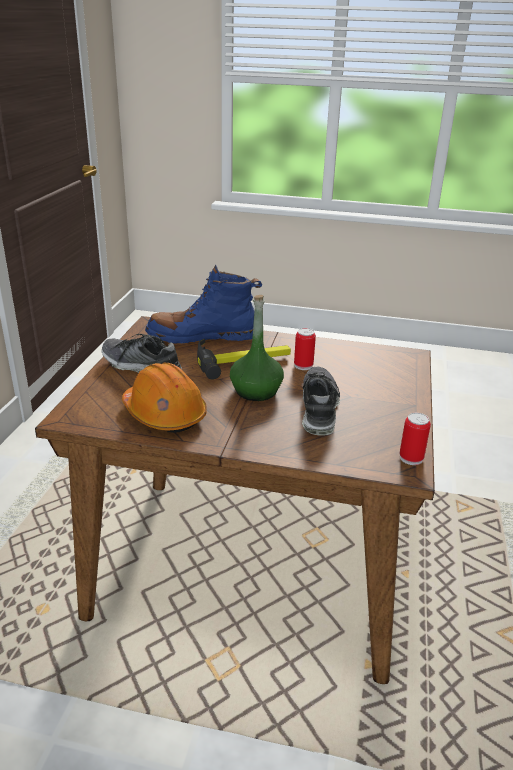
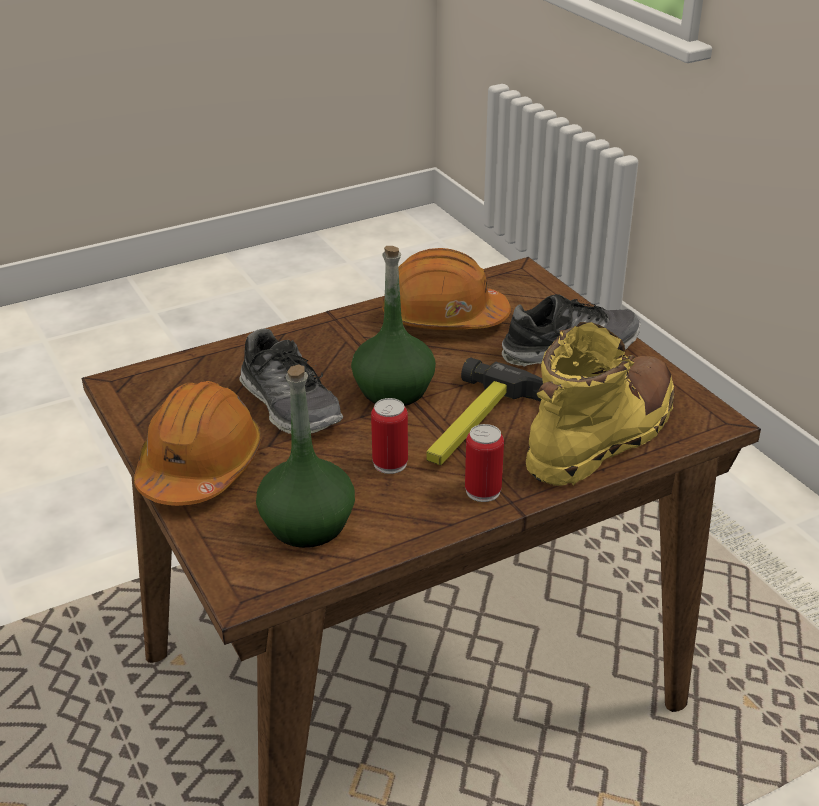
camera: 140 degrees right, 5 degrees up
blue boot [145,264,262,344] -> yellow boot [526,322,674,486]
can [400,413,431,465] -> can moved to [465,424,504,502]
none -> orange hard hat [134,381,262,506]
none -> green bottle [256,364,355,548]

